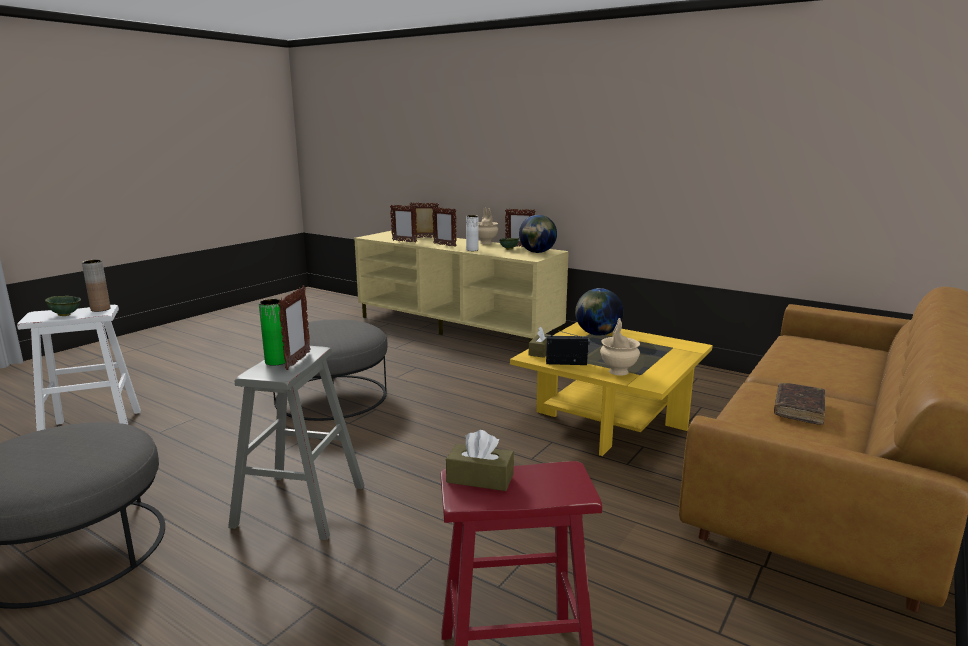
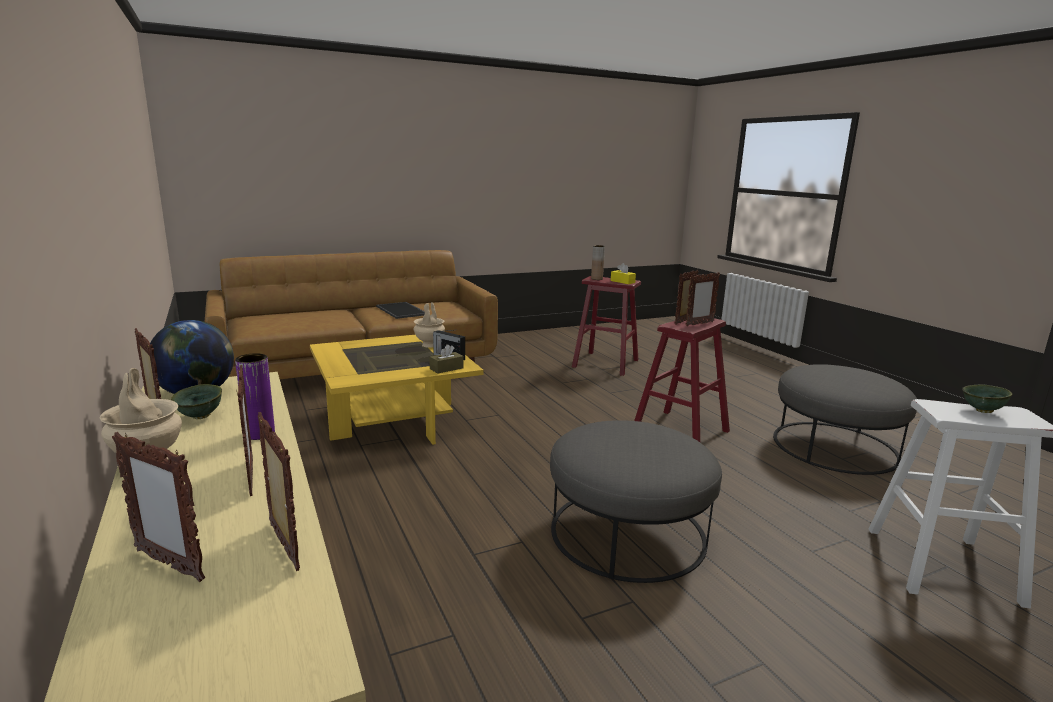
camera: 150 degrees left, 0 degrees up
brown vase [82,260,110,312] -> brown vase moved to [591,245,605,280]
grey stool [228,346,364,540] -> red stool [634,318,730,442]
green vase [259,299,285,366] -> picture frame [686,272,720,326]
brown tissue box [446,430,514,491] -> yellow tissue box [611,263,636,284]
white vase [466,215,479,251] -> purple vase [235,353,275,440]
globe [575,288,624,336] -> none
brown book [774,383,825,425] -> tray [376,302,425,319]

